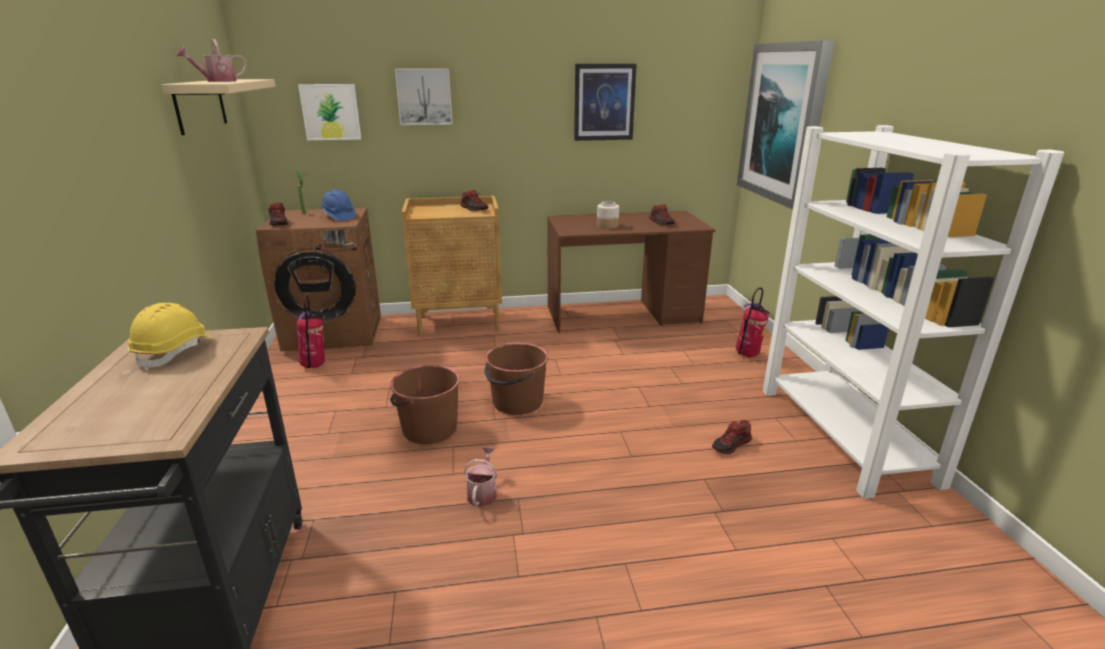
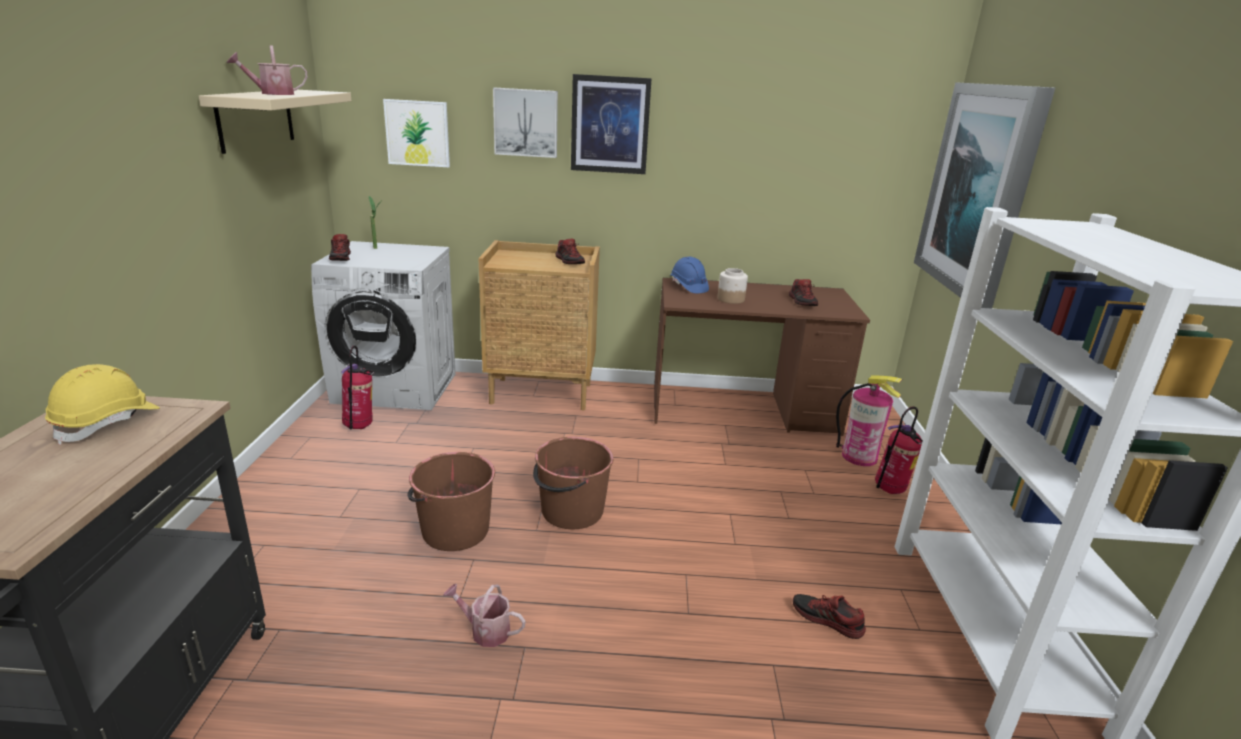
camera: 10 degrees right, 0 degrees up
brown washing machine [256,208,381,351] -> white washing machine [311,241,456,410]
blue hard hat [321,190,355,221] -> blue hard hat moved to [670,257,709,294]
watering can [464,447,497,507] -> watering can turned 90 degrees counterclockwise [443,584,525,647]
picture [574,64,637,141] -> picture moved to [571,74,652,174]
shoe [712,420,752,454] -> shoe turned 60 degrees clockwise [793,594,866,639]
none -> fire extinguisher [836,375,902,466]

